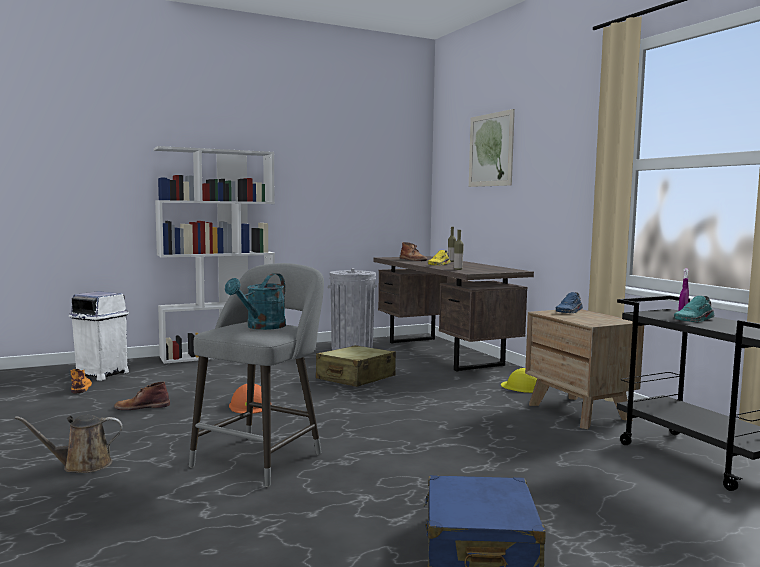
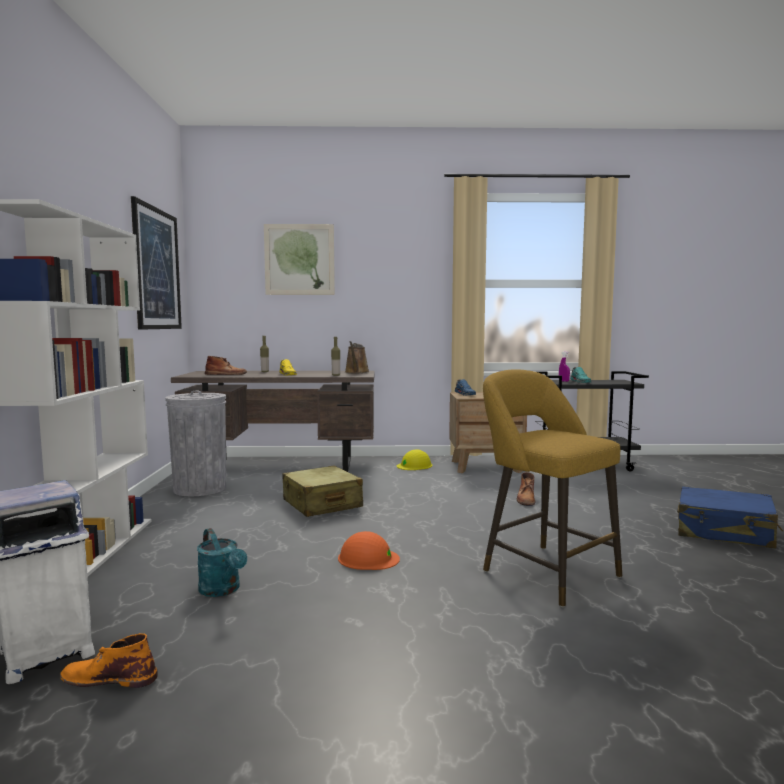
camera: 65 degrees left, 0 degrees up
brown watering can [15,415,123,473] -> brown watering can moved to [345,341,369,373]
brown boot [114,382,170,410] -> brown boot moved to [517,472,535,506]
grey stool [189,263,324,487] -> yellow stool [483,369,622,607]
turquoise watering can [225,273,286,330] -> turquoise watering can moved to [197,528,247,597]
none -> picture [131,196,182,330]

